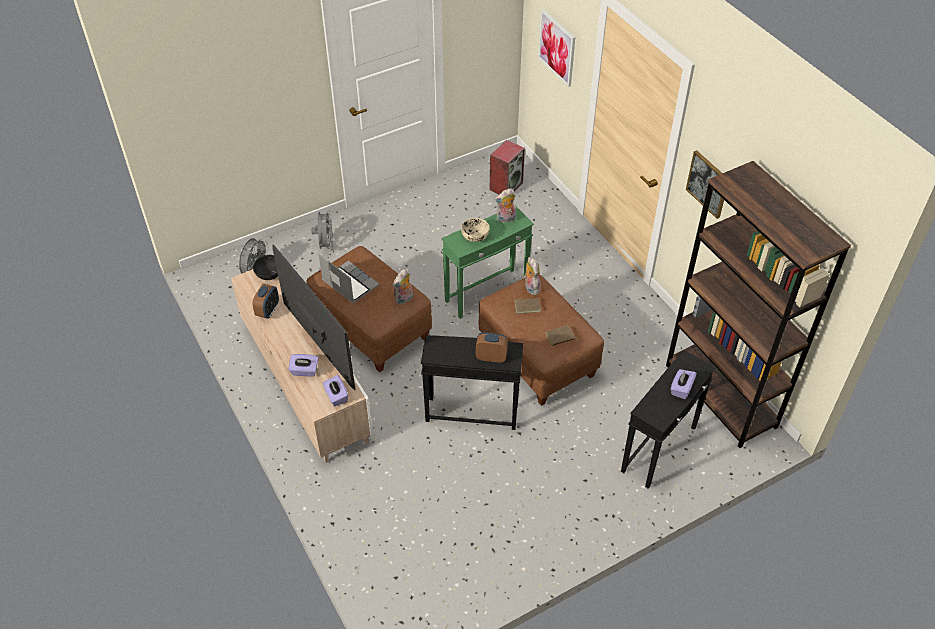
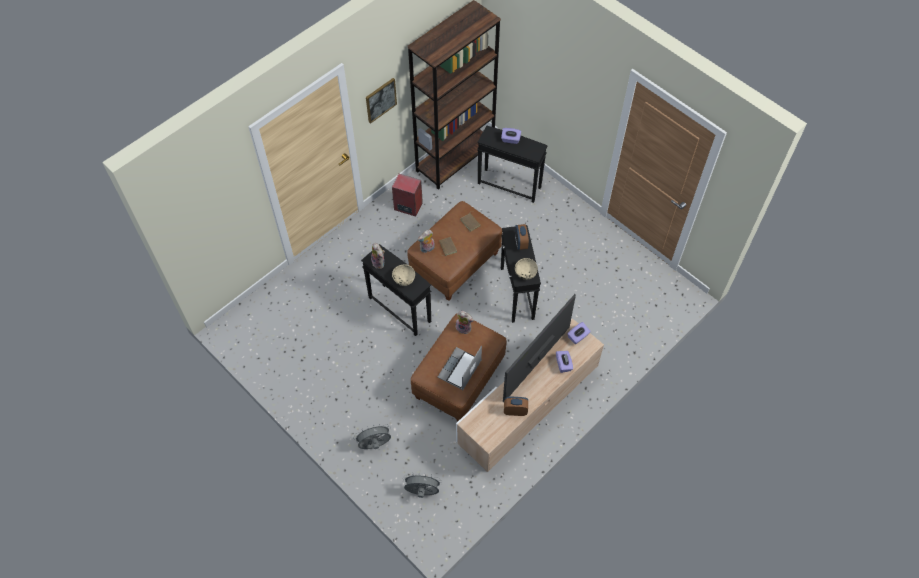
camera: 105 degrees left, 10 degrees up
black bowl [253,255,278,280] -> none
green side table [441,205,534,319] -> black side table [361,244,431,336]
speaker [489,140,525,194] -> speaker moved to [392,174,423,217]
picture [538,9,575,87] -> none
none -> beige bowl [515,258,538,280]

